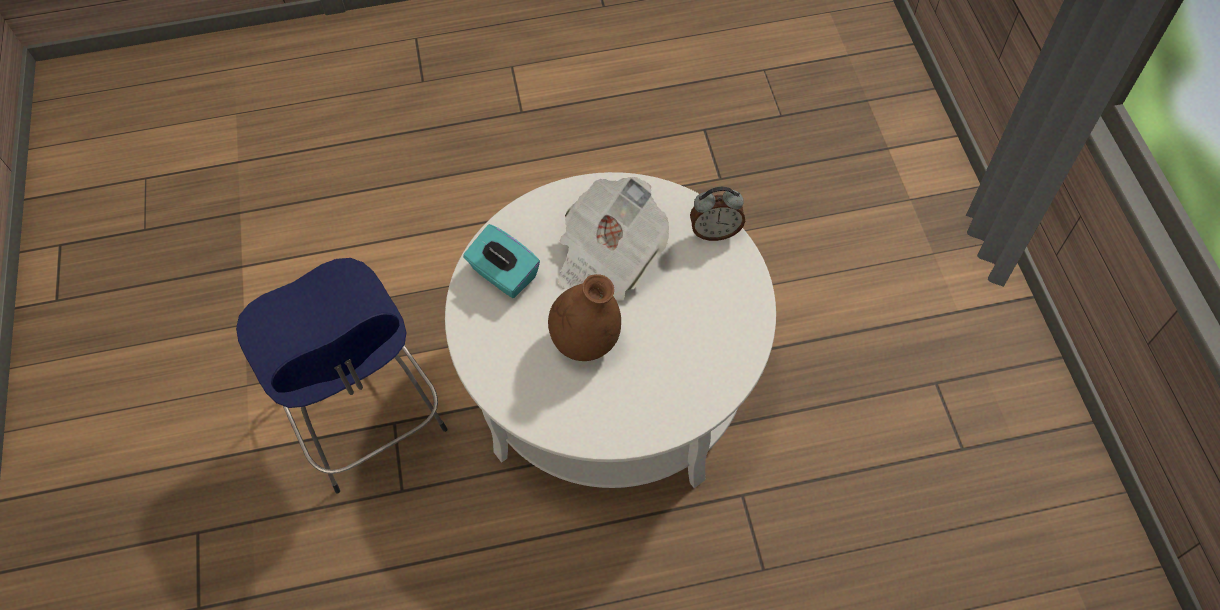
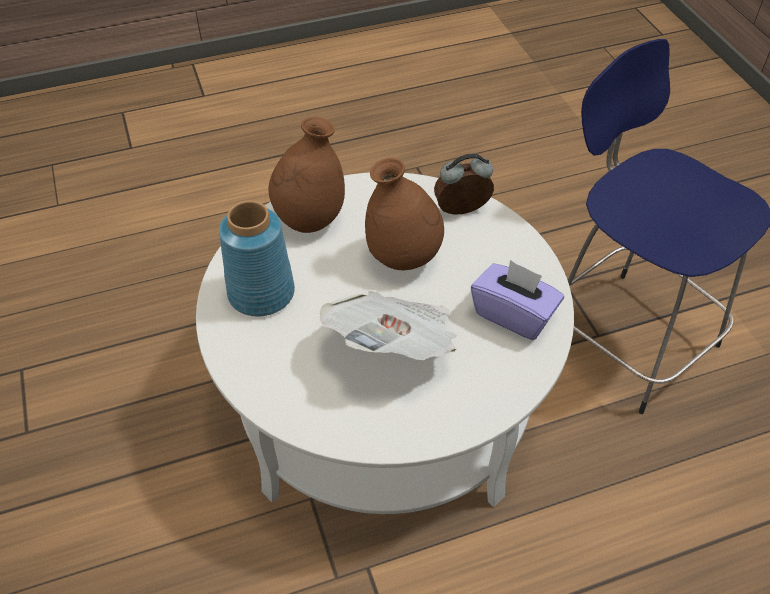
camera: 170 degrees right, 10 degrees down
turquoise tissue box [463,224,540,298] -> purple tissue box [471,260,564,340]
alarm clock [690,187,745,241] -> alarm clock moved to [434,154,494,215]
none -> blue vase [219,200,295,316]
none -> brown vase [269,116,345,233]

